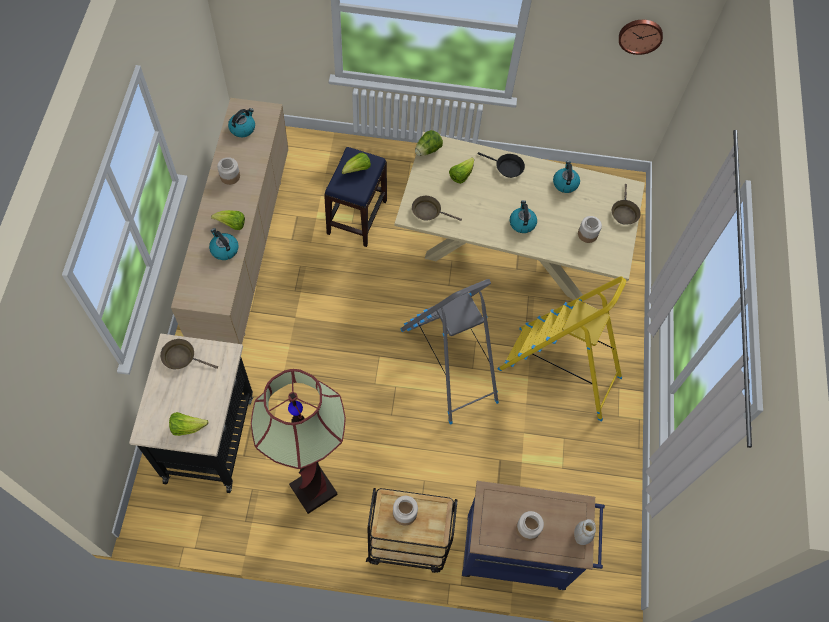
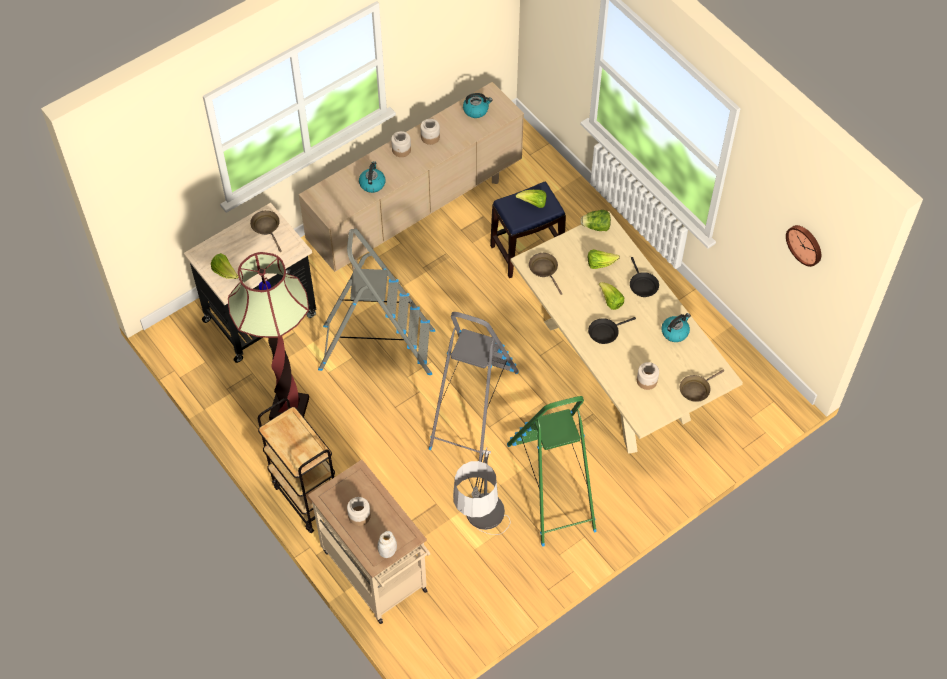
camera: 50 degrees right, 5 degrees down
lettuce [211,210,245,230] -> lettuce moved to [599,282,624,310]
jar [393,496,418,526] -> jar moved to [391,131,411,157]
blue cart [462,481,605,590] -> beige cart [308,460,430,624]
yellow step ladder [498,276,626,421] -> green step ladder [507,396,596,547]
kettle [510,200,537,233] -> black frying pan [588,317,636,344]
none -> grey step ladder [318,228,435,375]
none -> floor lamp [453,447,510,535]

